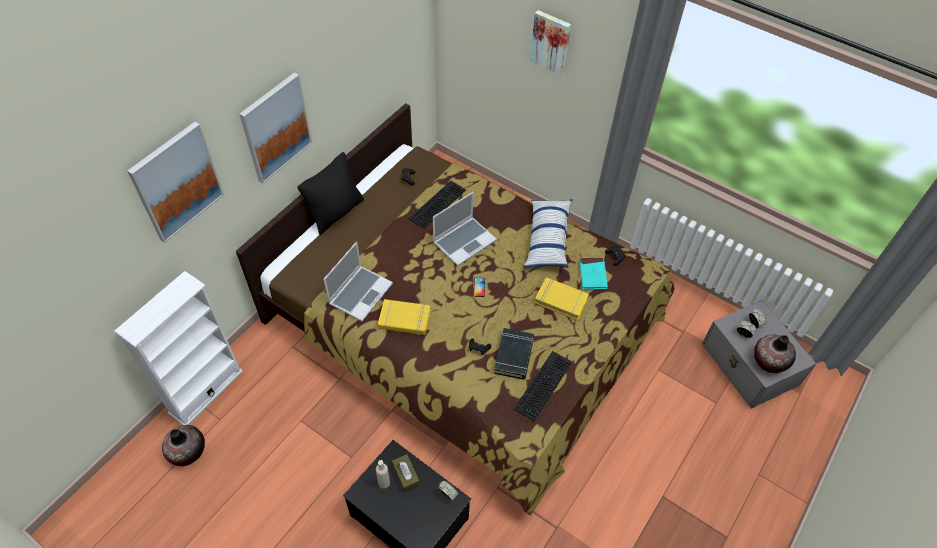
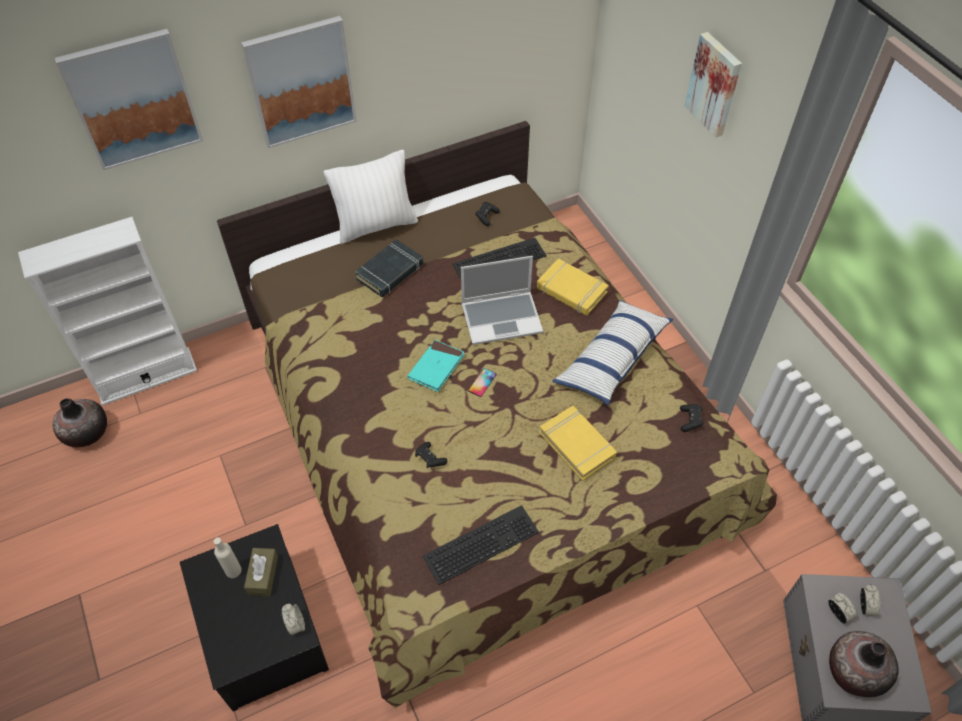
camera: 30 degrees right, 0 degrees up
black pillow [297,152,364,235] -> white pillow [324,150,418,244]
laptop [324,242,393,321] -> none
yellow book [378,299,431,335] -> yellow book moved to [537,259,609,316]
black book [494,328,534,380] -> black book moved to [355,239,423,297]
turquoise book [579,257,608,289] -> turquoise book moved to [407,340,464,392]

